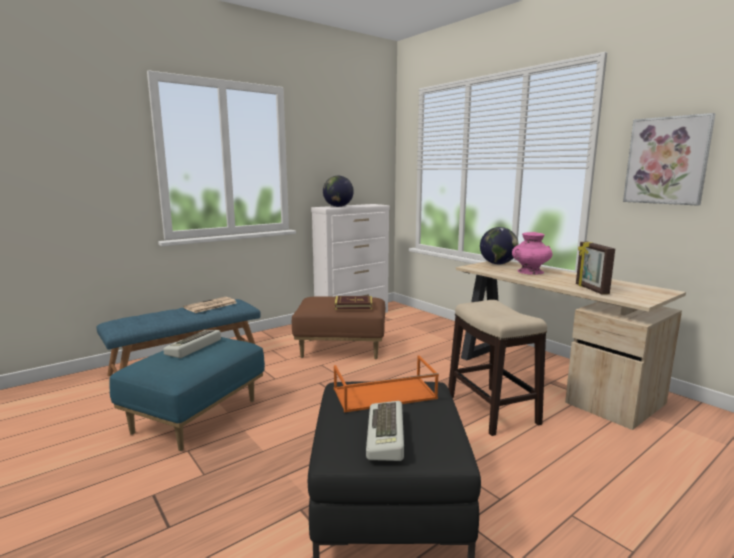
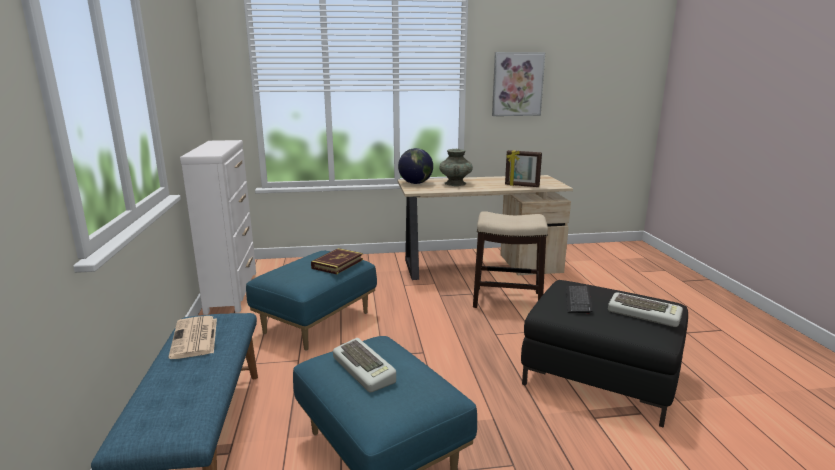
camera: 60 degrees left, 5 degrees up
brown ottoman [292,296,385,360] -> blue ottoman [246,251,377,351]
globe [323,176,354,207] -> none
orange tray [334,355,439,413] -> keyboard [566,285,592,314]
pink vase [512,232,552,275] -> turquoise vase [439,149,473,186]

